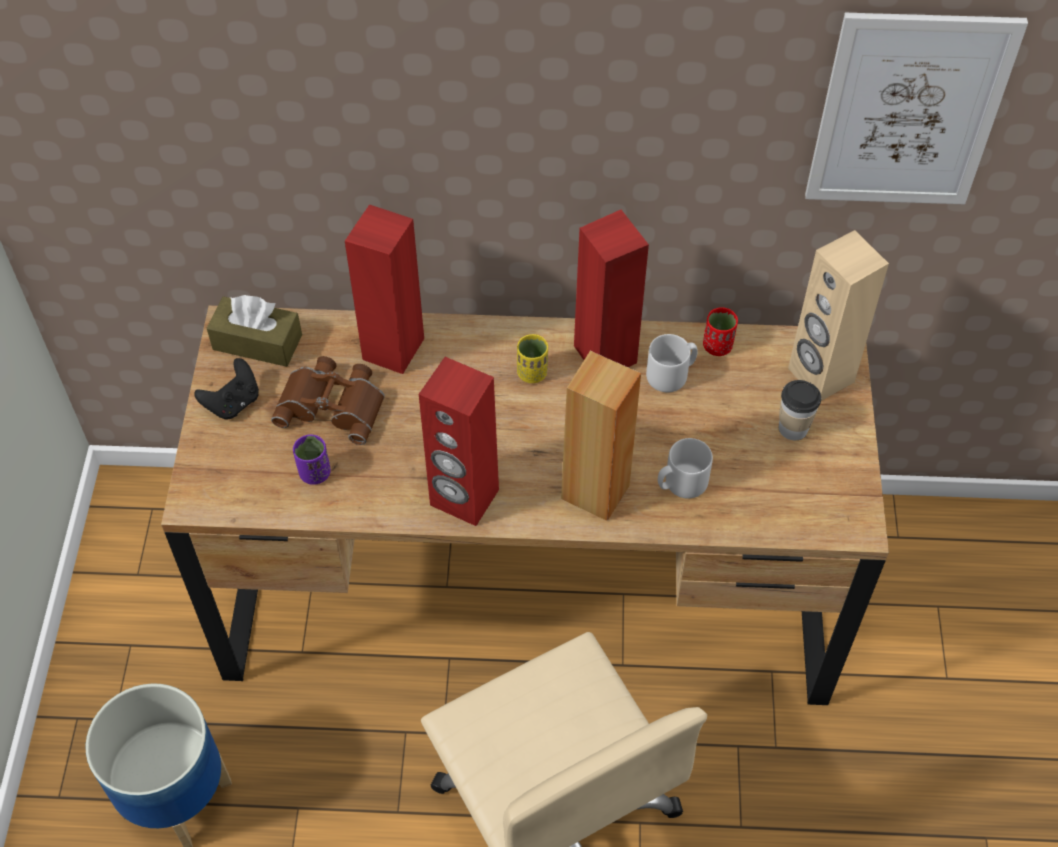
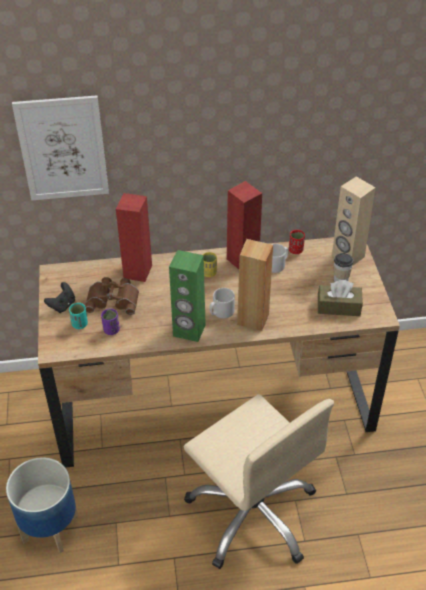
camera: 10 degrees left, 10 degrees down
brown tissue box [207,295,302,367] -> brown tissue box moved to [318,280,363,316]
red speaker [419,357,499,526] -> green speaker [169,250,206,342]
grey mug [658,438,713,498] -> grey mug moved to [209,288,235,319]
picture [805,13,1028,204] -> picture moved to [12,95,109,201]
none -> turquoise cup [69,303,88,329]

